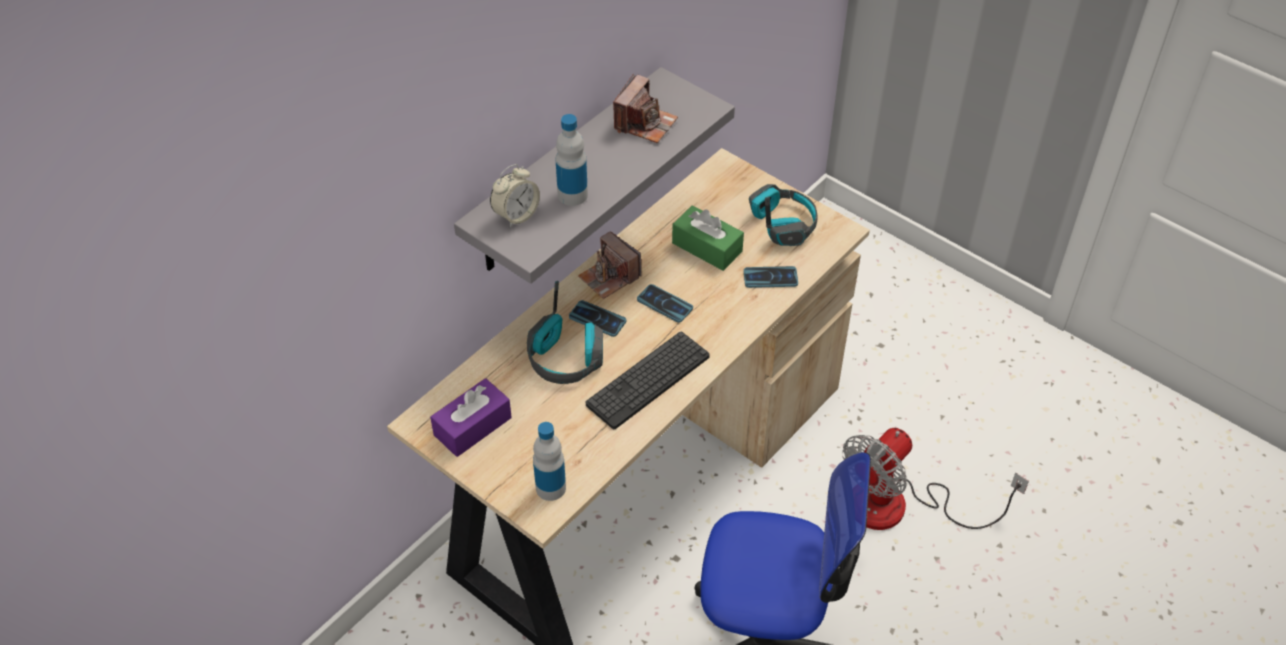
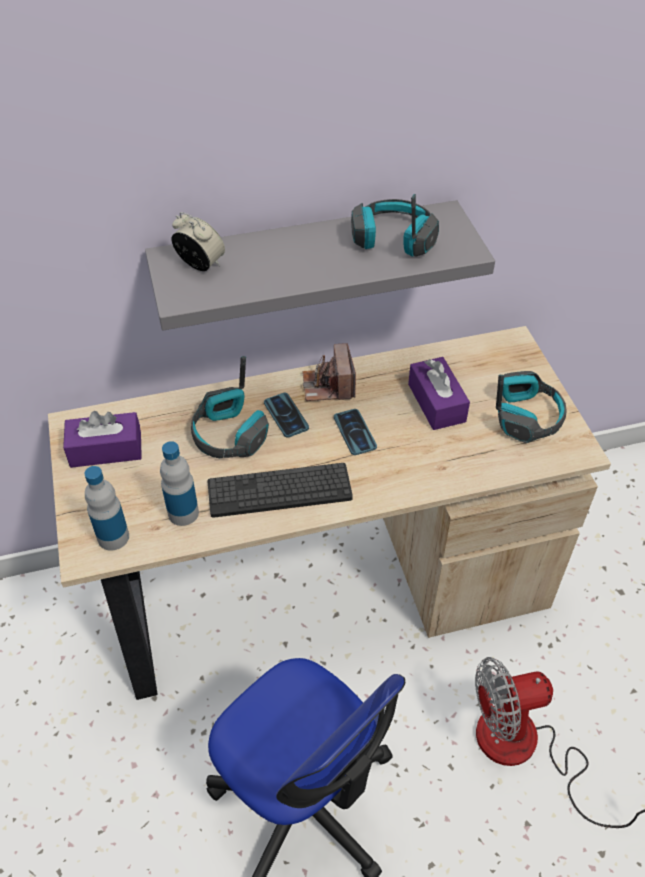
camera: 35 degrees right, 0 degrees up
alarm clock [490,164,540,228] -> alarm clock turned 135 degrees counterclockwise [172,212,225,271]
bottle [556,114,588,206] -> bottle moved to [160,441,199,526]
camera [613,74,678,143] -> headphones [351,194,439,257]
green tissue box [672,205,744,271] -> purple tissue box [408,357,470,430]
phone [744,266,798,288] -> none

